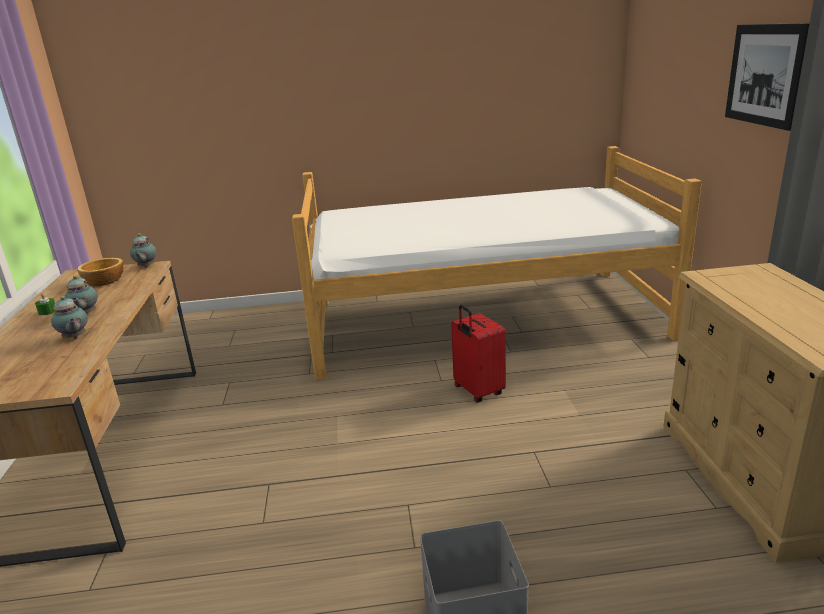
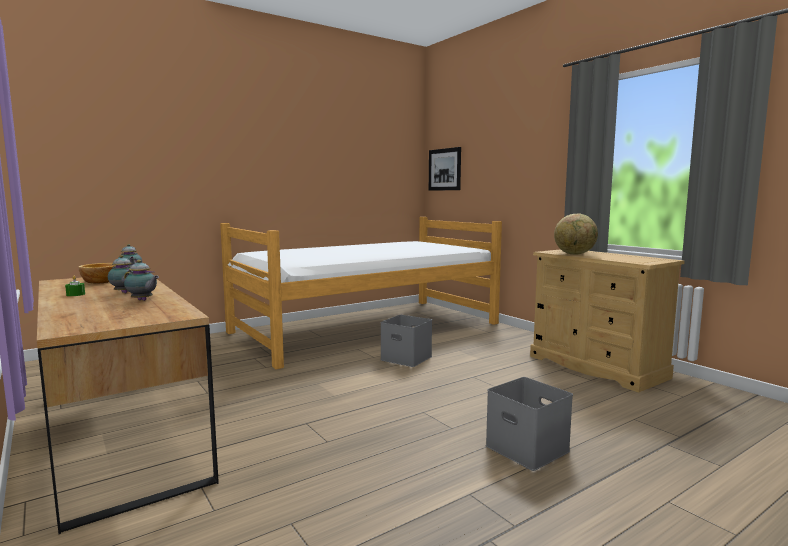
camera: 30 degrees left, 15 degrees down
red suitcase [451,305,506,402] -> grey storage box [380,315,432,367]
picture [725,23,810,131] -> picture moved to [429,147,461,191]
none -> globe [554,213,598,255]

